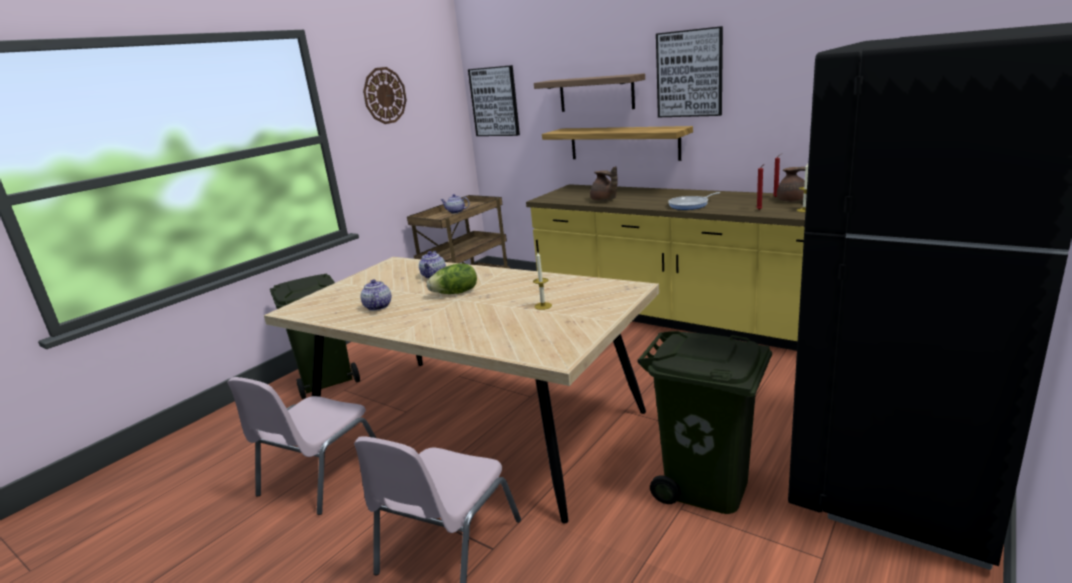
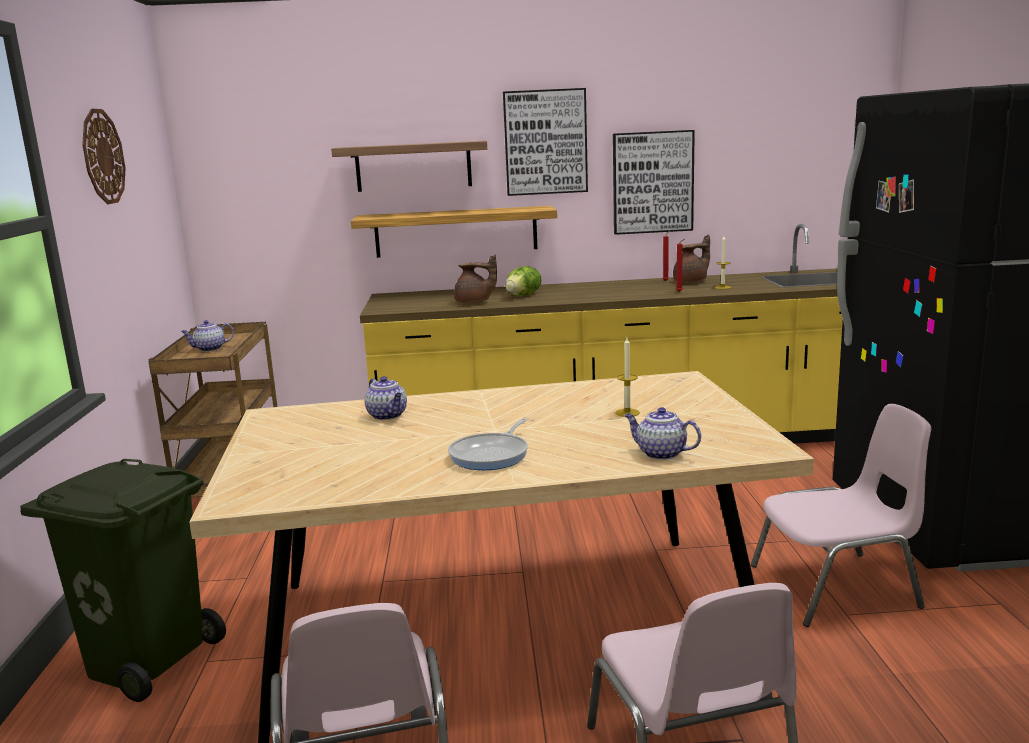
camera: 40 degrees left, 5 degrees down
teapot [360,279,391,311] -> teapot moved to [624,407,701,460]
lettuce [427,263,477,294] -> lettuce moved to [505,266,541,296]
picture [468,65,520,136] -> picture moved to [613,130,695,235]
green trash can [637,331,772,514] -> pink chair [751,404,931,627]
frying pan [668,192,720,210] -> frying pan moved to [448,418,528,470]

